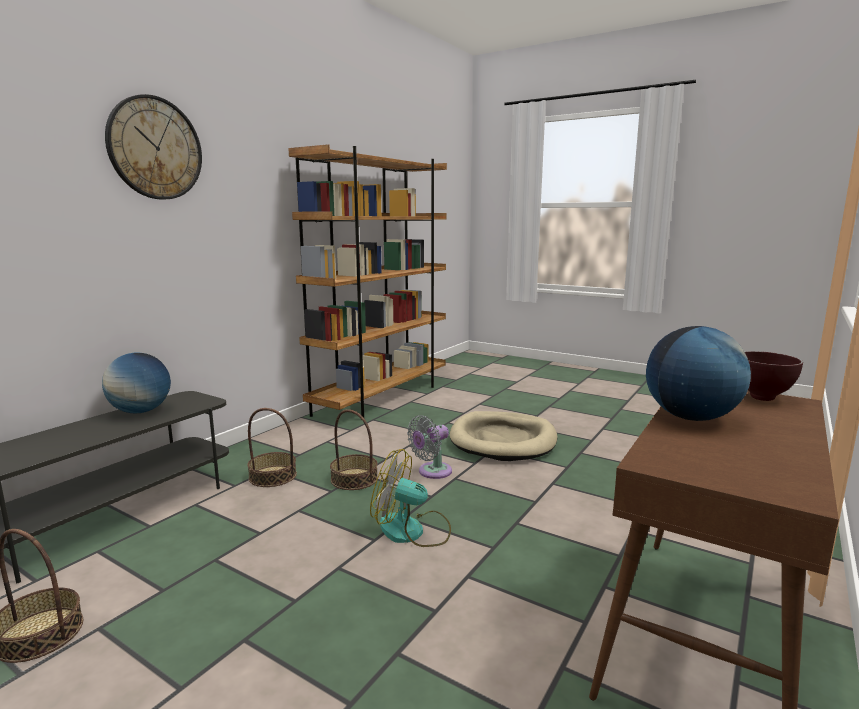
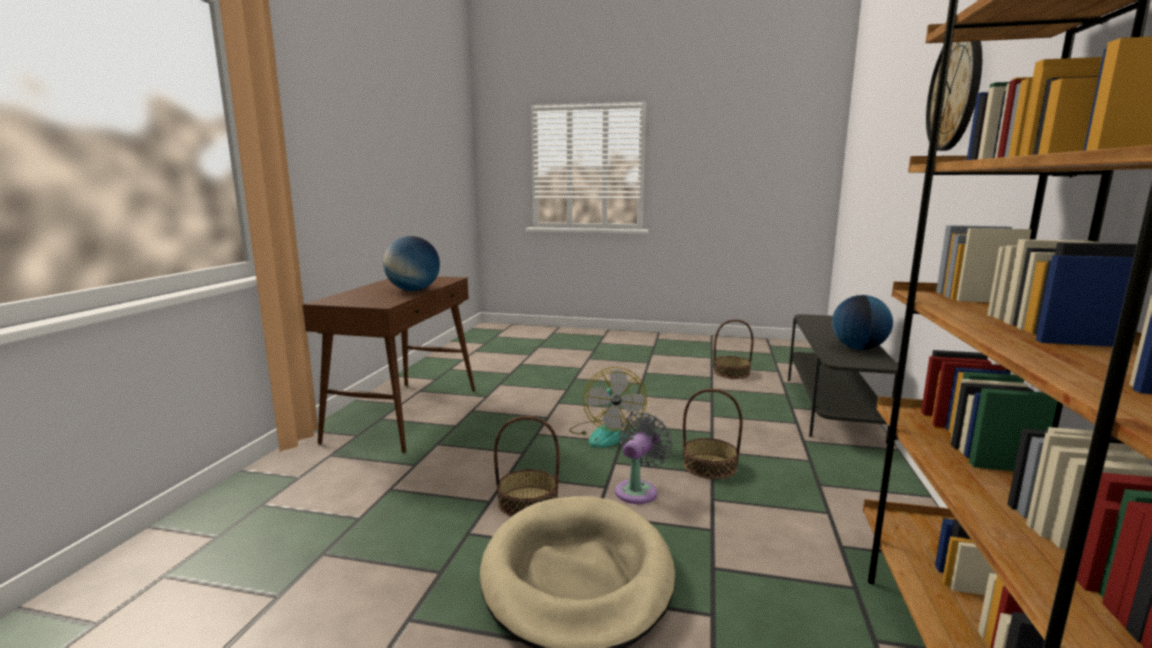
camera: 160 degrees right, 0 degrees up
basket [247,408,297,487] -> basket moved to [494,416,560,517]
fan [370,449,451,547] -> fan turned 90 degrees clockwise [569,367,647,448]
brown bowl [744,351,803,401] -> none

